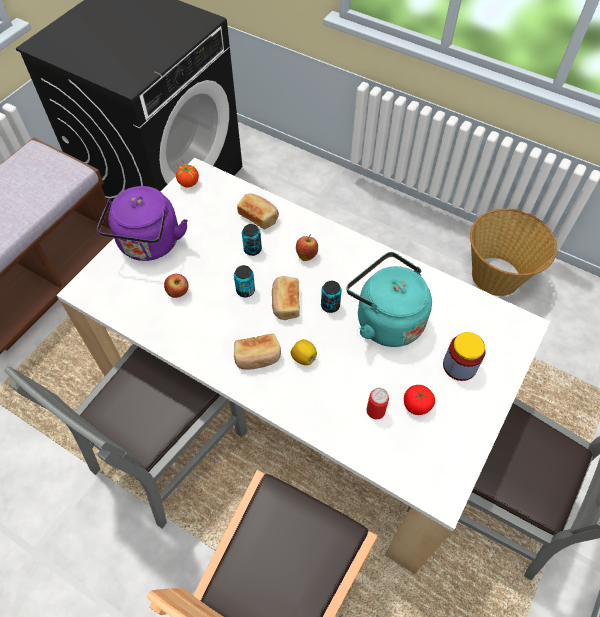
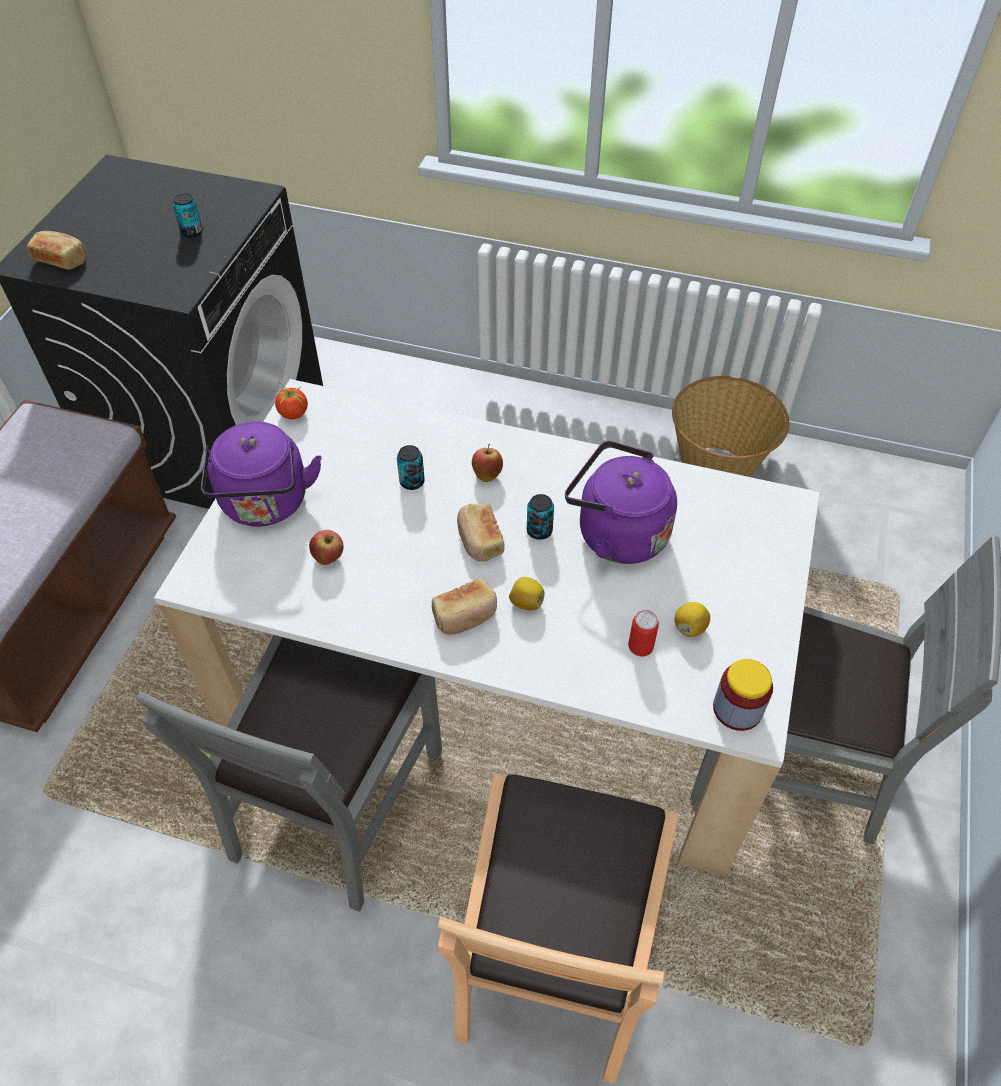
camera: 15 degrees left, 5 degrees down
can [234,265,255,297] -> can moved to [173,194,203,237]
bread [237,193,279,229] -> bread moved to [27,231,86,270]
turquoise kettle [347,252,432,347] -> purple kettle [565,441,677,564]
tomato [404,385,435,415] -> lemon [675,602,710,637]
jar [443,332,485,381] -> jar moved to [713,659,773,731]

